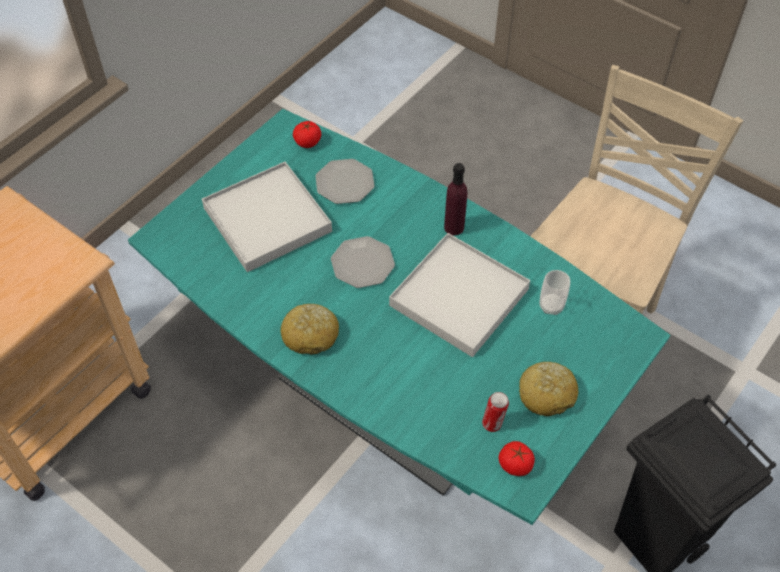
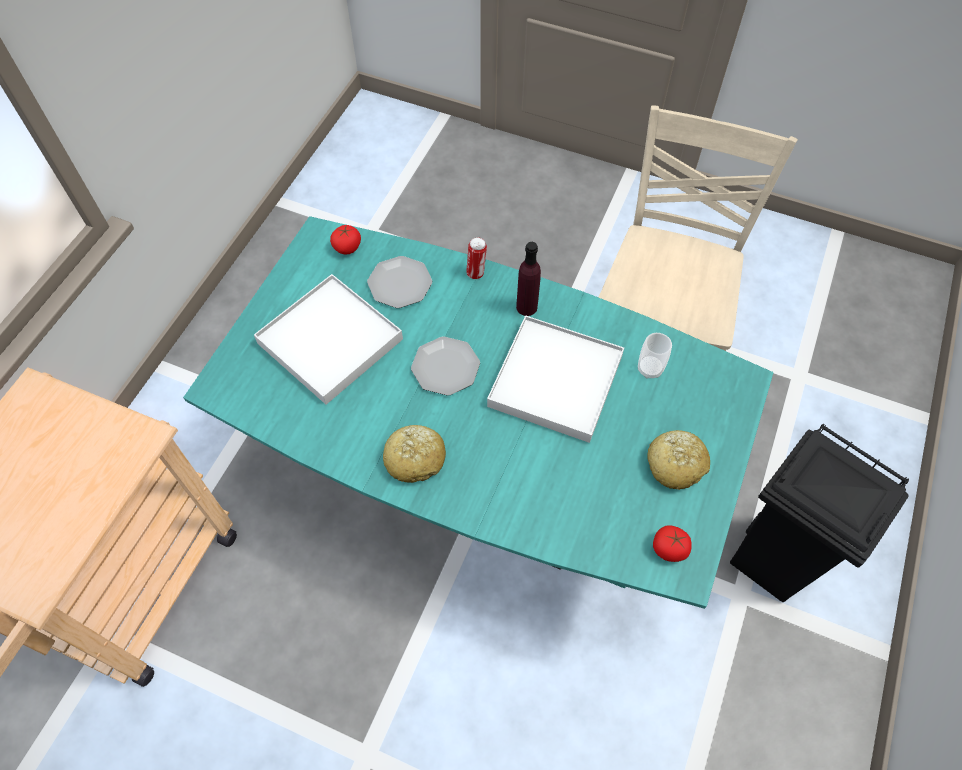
camera: 15 degrees left, 5 degrees up
can [482,392,509,432] -> can moved to [466,237,487,279]

